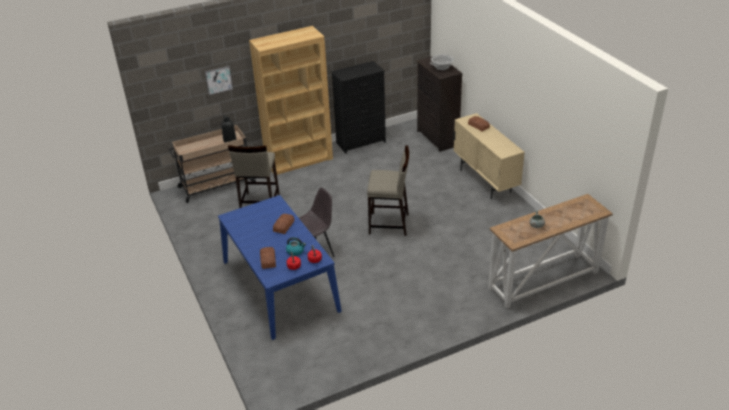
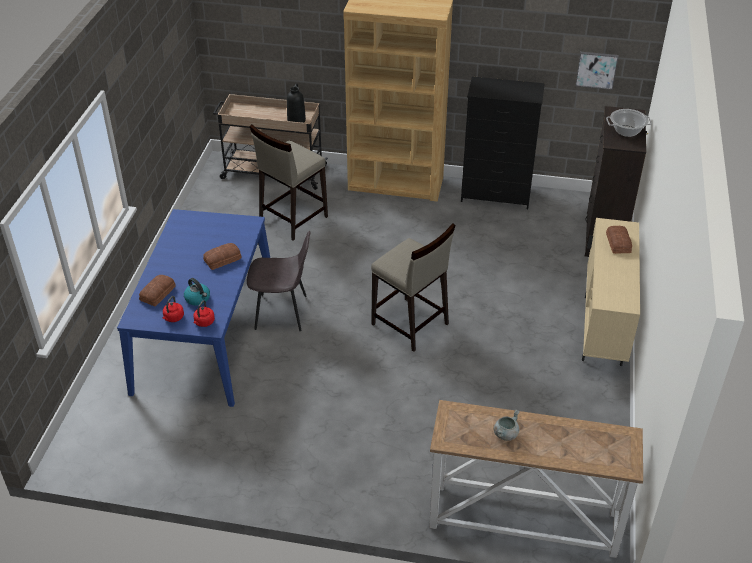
camera: 35 degrees right, 5 degrees up
picture [205,66,233,95] -> picture moved to [576,52,618,90]

